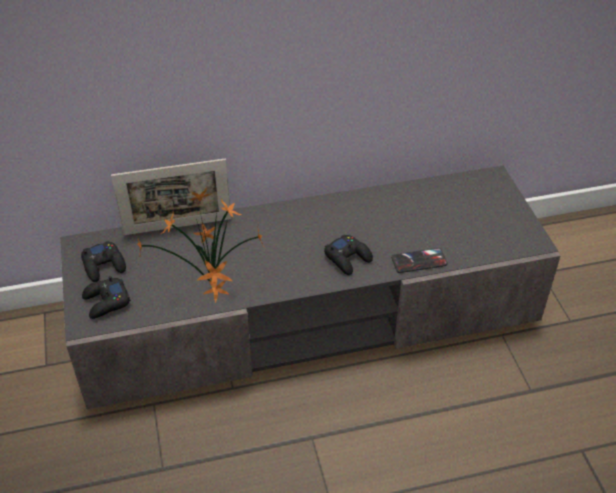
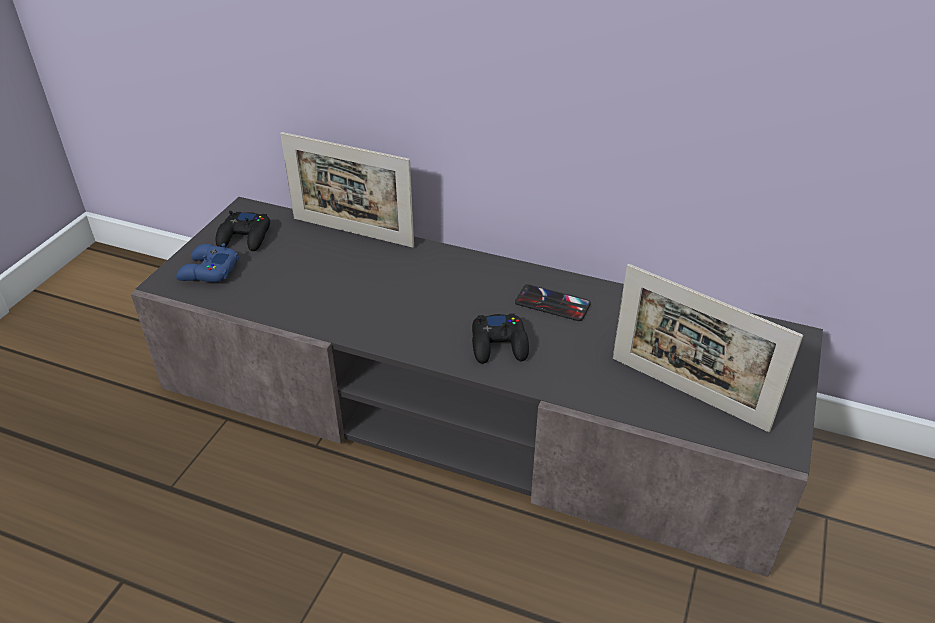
camera: 35 degrees right, 5 degrees down
black game controller [82,276,131,319] -> blue game controller [176,243,239,282]
potted plant [137,188,265,303] -> none
phone [391,248,447,273] -> phone moved to [515,284,591,321]
none -> picture frame [613,264,803,432]

